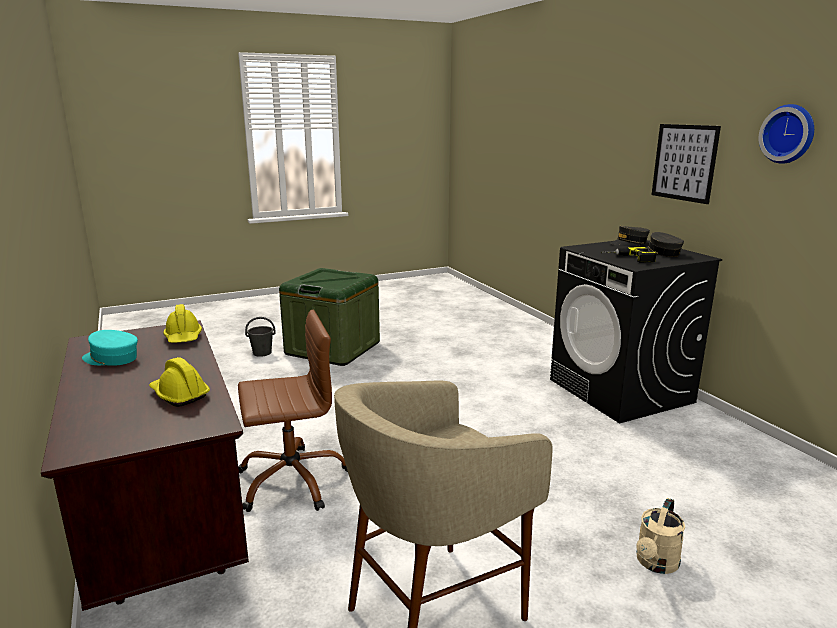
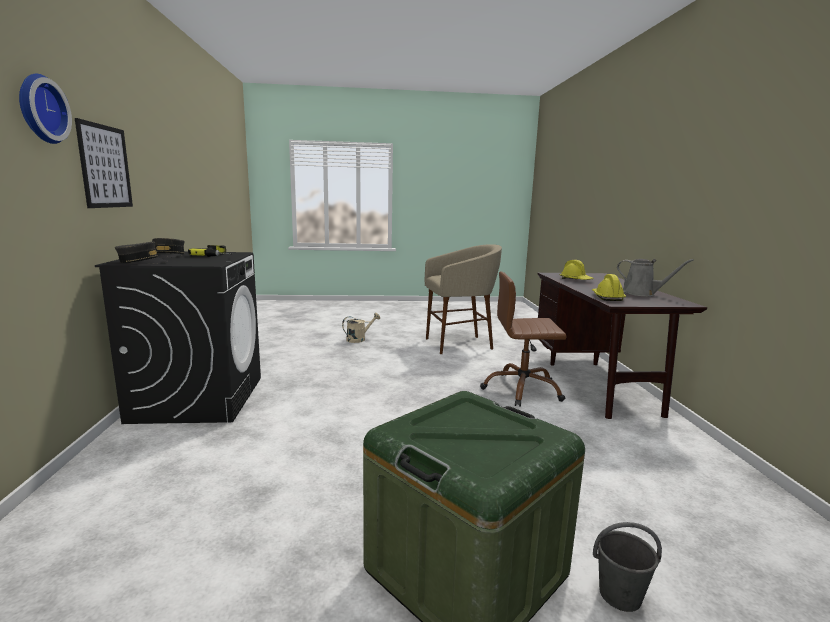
camera: 160 degrees left, 5 degrees down
turquoise cap [82,330,138,366] -> grey watering can [617,259,694,296]
wall clock [759,104,814,164] -> wall clock moved to [19,74,72,144]

